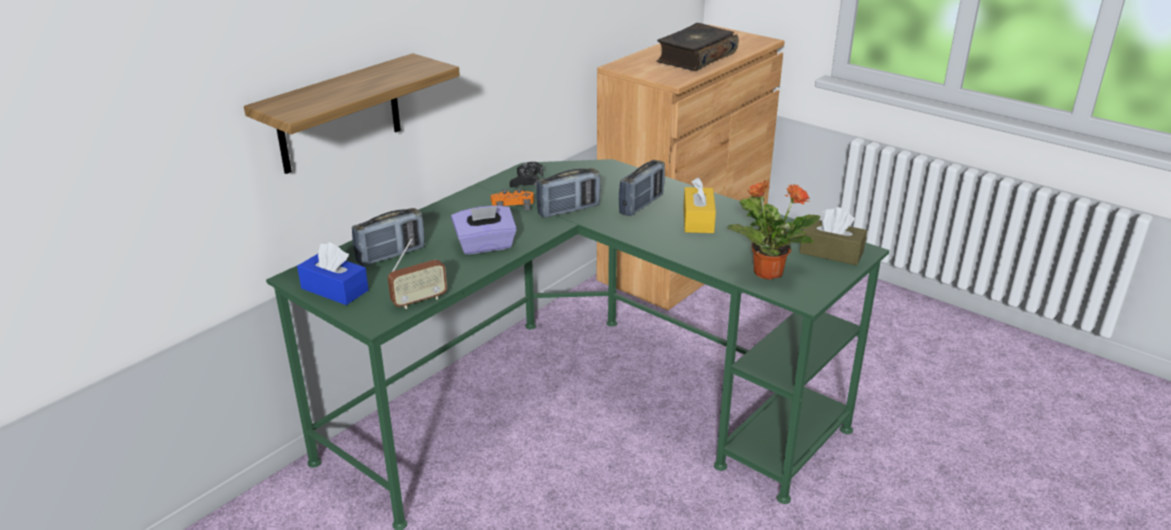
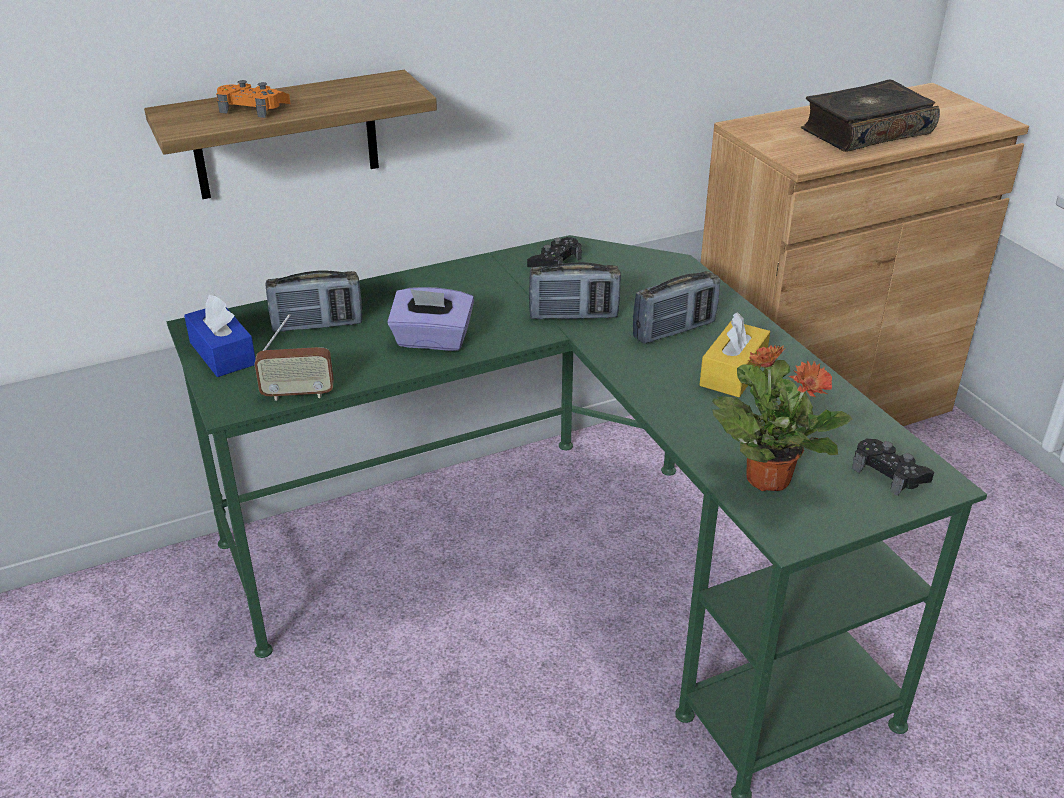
camera: 25 degrees right, 5 degrees up
orange game controller [490,188,534,211] -> orange game controller moved to [216,80,290,118]
brown tissue box [799,207,867,265] -> black game controller [852,439,934,496]

